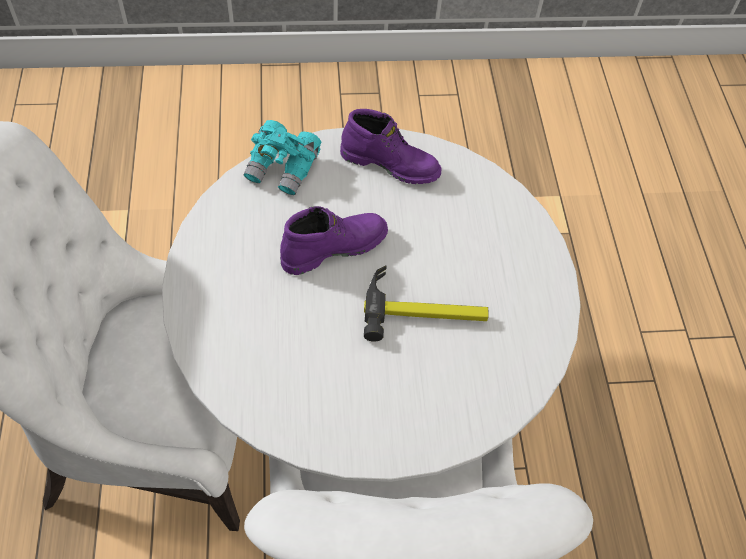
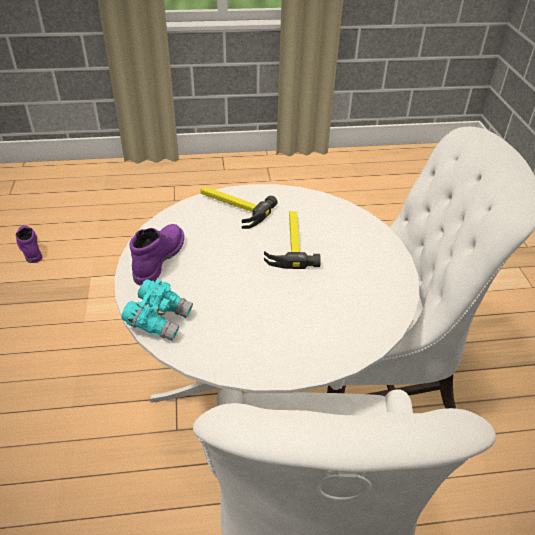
camera: 90 degrees left, 15 degrees down
purple boot [280,206,388,275] -> purple boot moved to [16,225,42,263]
none -> hammer [201,186,277,229]

